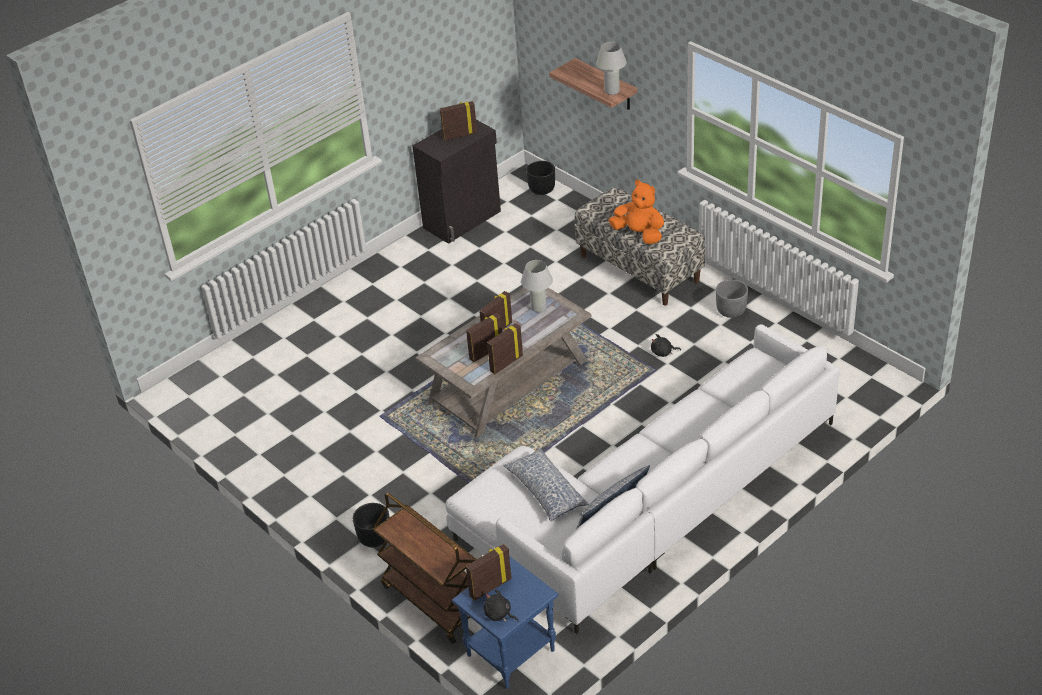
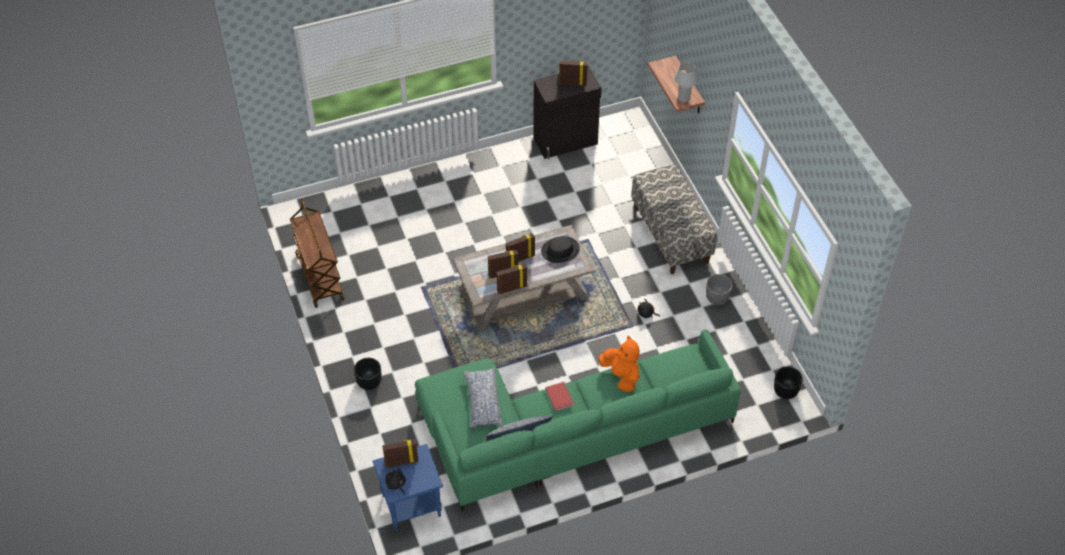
camera: 20 degrees right, 10 degrees up
brown cart [373,493,477,644] -> brown cart moved to [290,200,344,308]
white sofa [445,324,840,634] -> green sofa [415,329,741,511]
white table lamp [521,260,553,312] -> black hat [541,236,580,263]
black planter [526,161,555,195] -> black planter moved to [774,367,803,399]
orange plush toy [609,180,664,244] -> orange plush toy moved to [599,336,640,392]
none -> red book [545,382,574,411]

